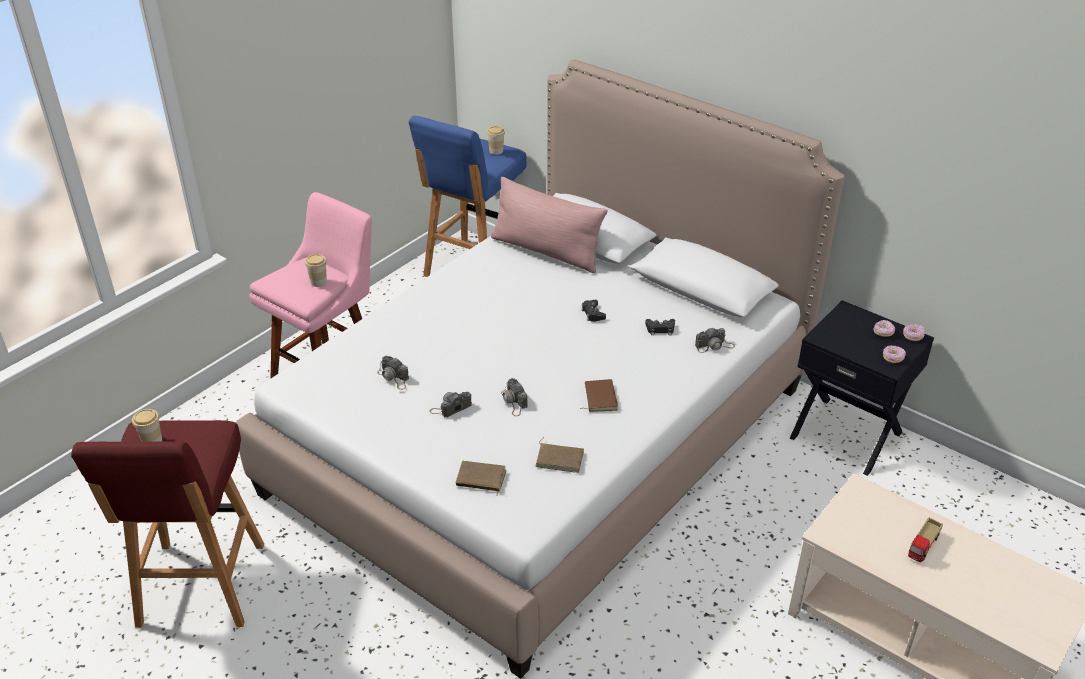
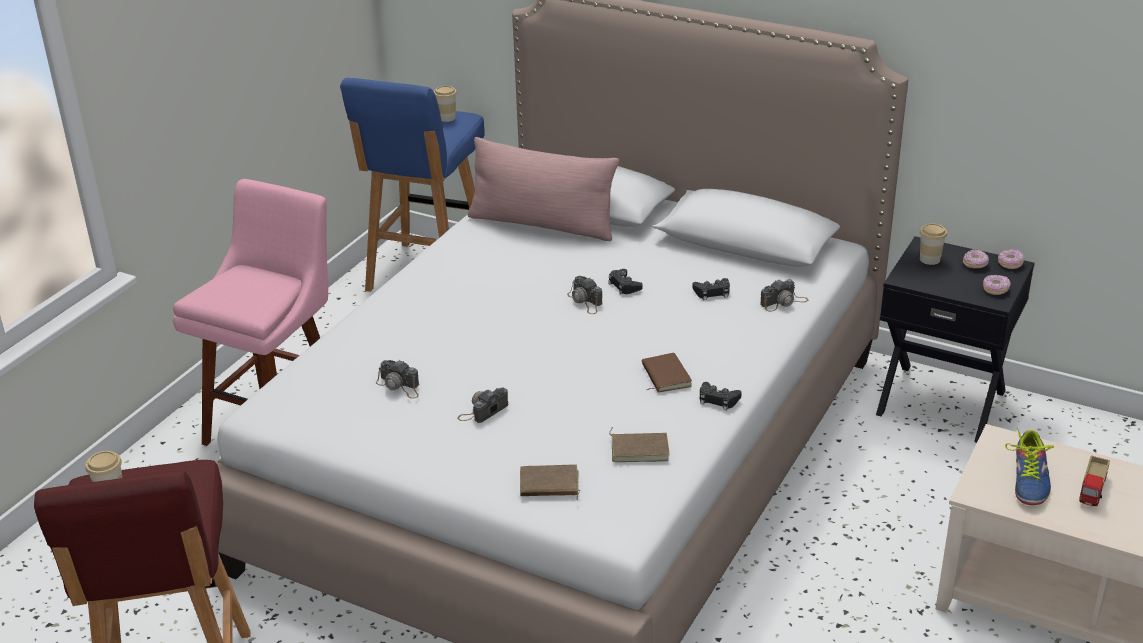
camera: 10 degrees left, 5 degrees down
cup [305,254,327,287] -> cup moved to [920,223,947,265]
camera [501,378,528,416] -> camera moved to [567,276,603,314]
none -> black game controller [700,382,742,410]
none -> shoe [1005,428,1054,505]

